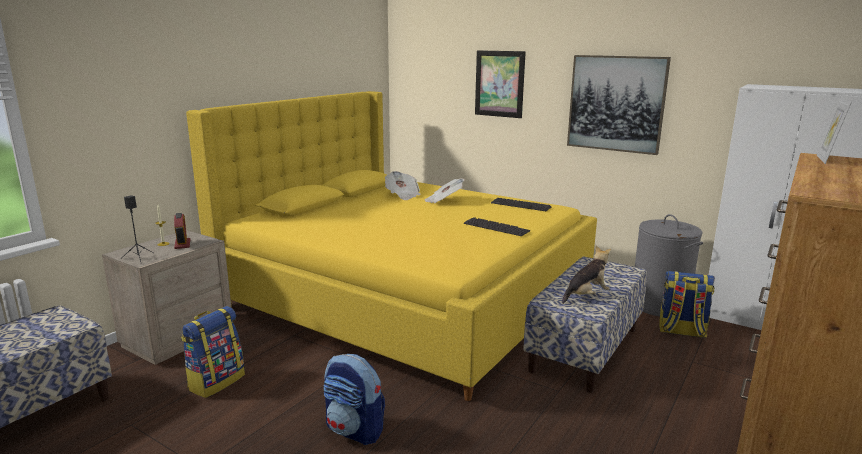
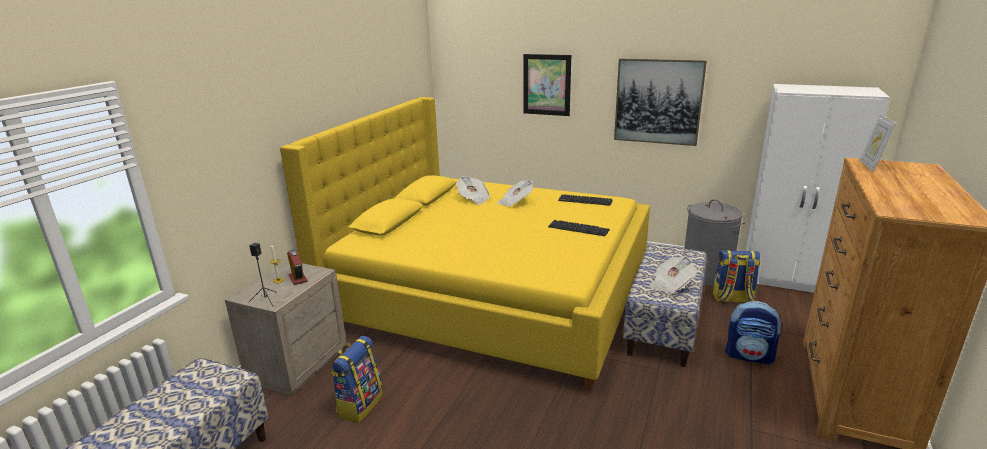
camera: 10 degrees left, 5 degrees up
backpack [324,354,385,445] -> backpack moved to [725,301,782,365]
plush toy [562,246,611,304] -> newspaper [649,257,697,294]

